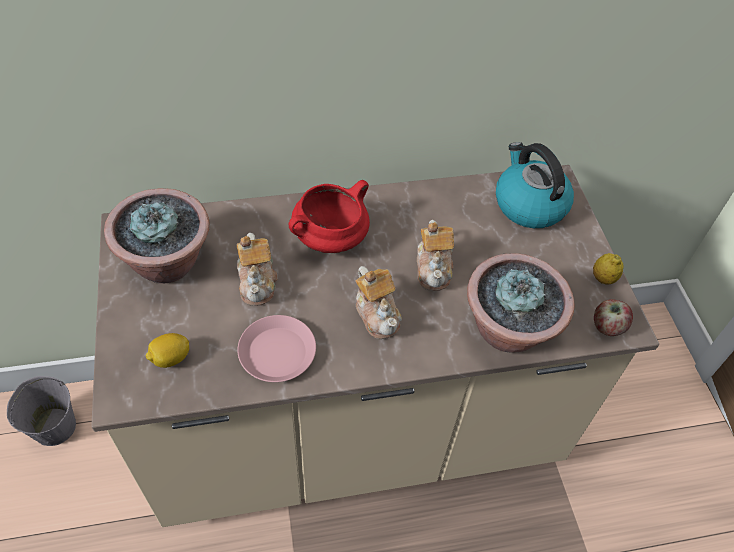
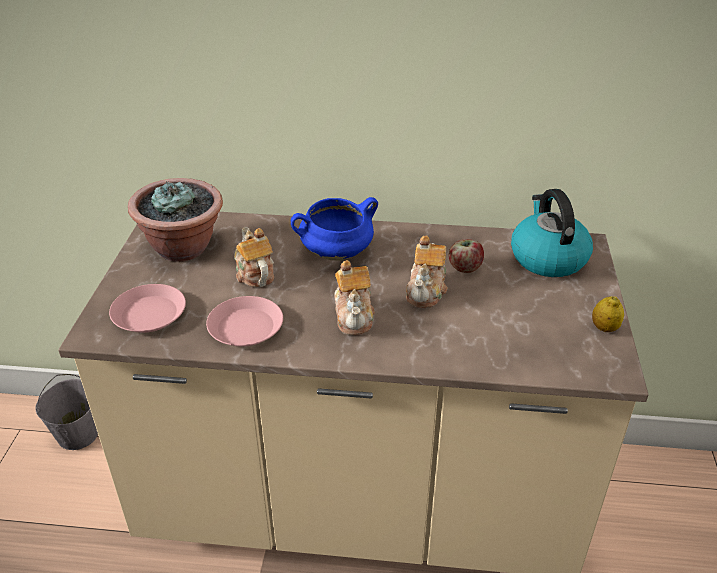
camera: 20 degrees right, 15 degrees down
lemon [146,333,189,368] -> pink plate [109,284,186,333]
teapot [237,233,277,306] -> teapot turned 150 degrees clockwise [234,227,274,287]
red cooking pot [289,180,370,253] -> blue cooking pot [291,197,378,261]
potted plant [467,253,575,353] -> none
apple [594,299,633,336] -> apple moved to [449,239,484,273]

